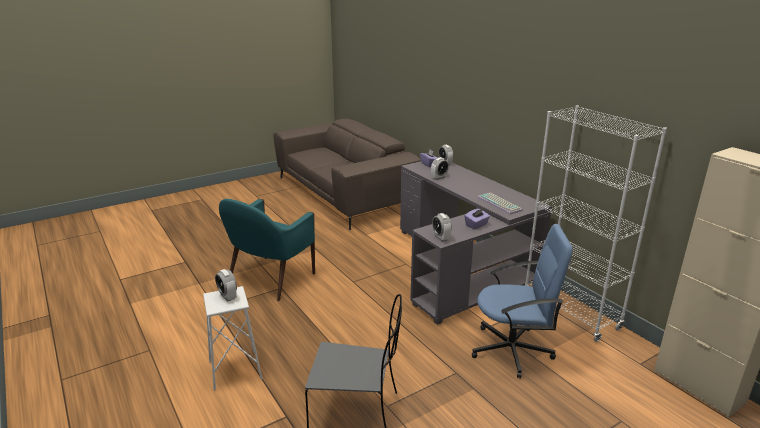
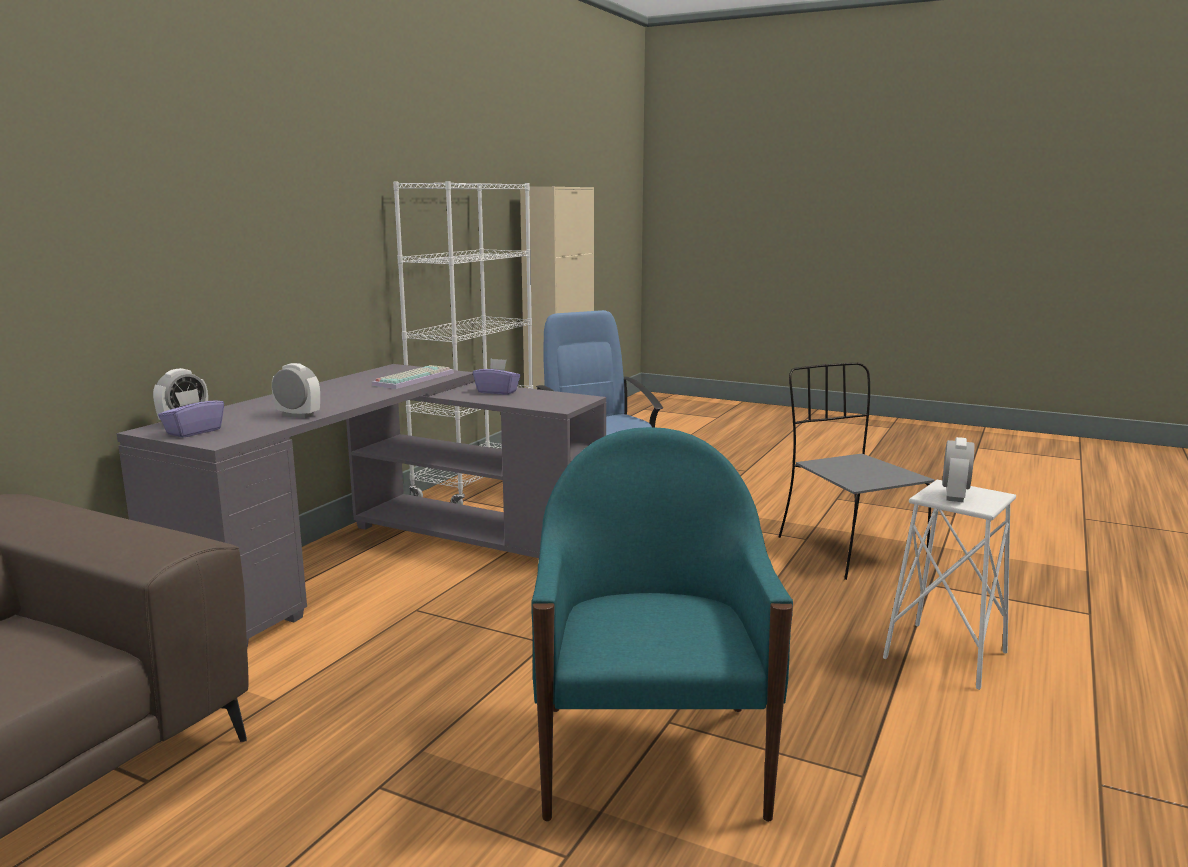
camera: 120 degrees left, 10 degrees down
turquoise armchair [219,199,315,301] -> turquoise armchair turned 90 degrees counterclockwise [531,427,793,822]
alarm clock [432,213,452,242] -> none

